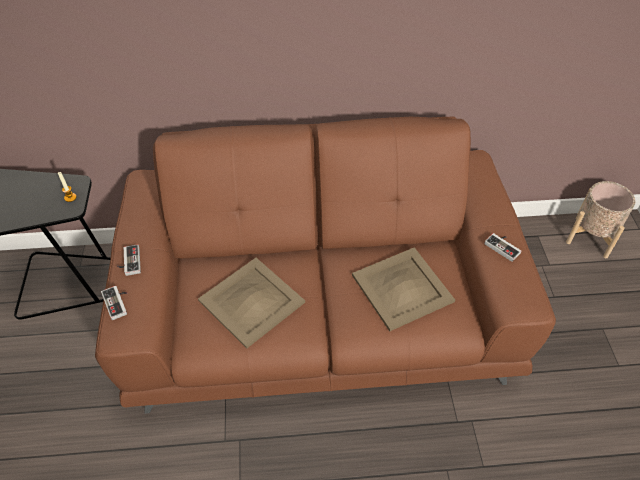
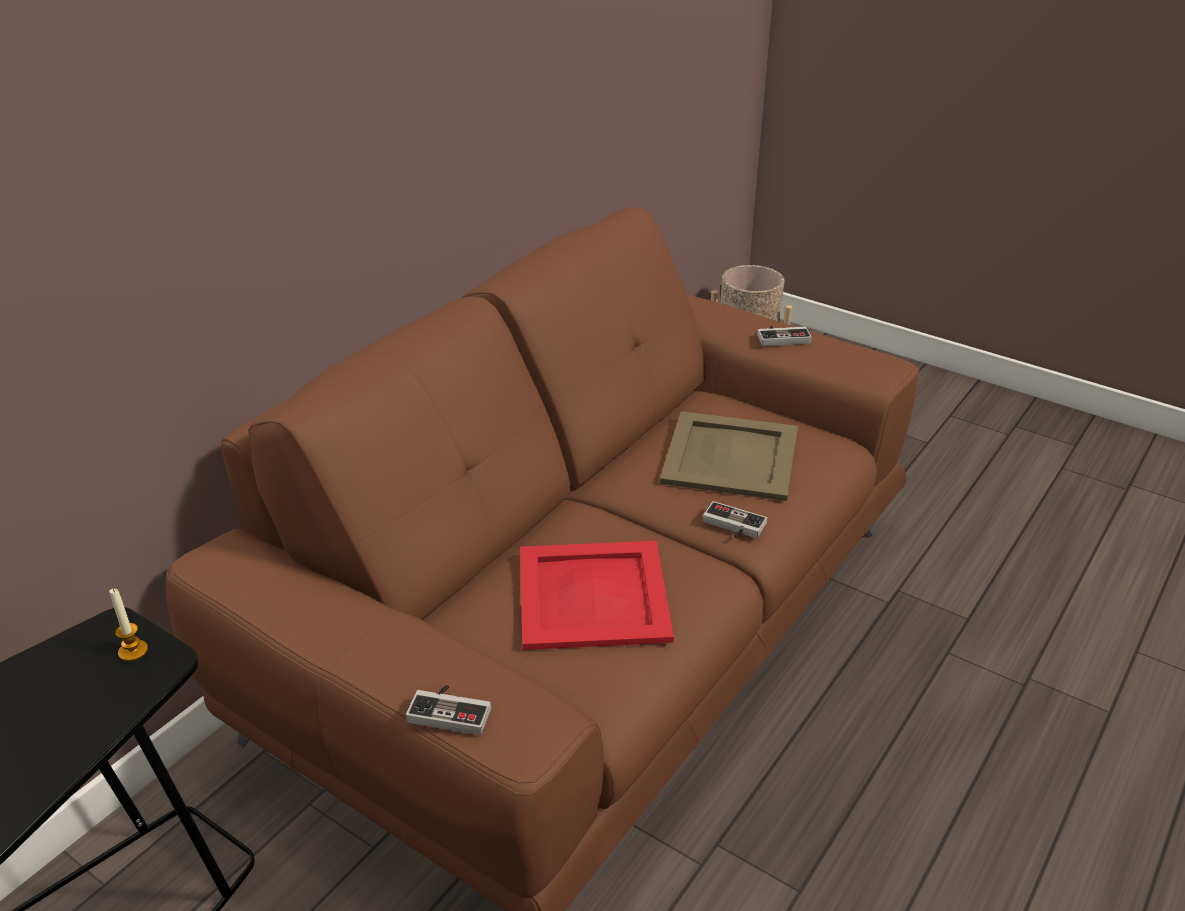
camera: 50 degrees left, 15 degrees down
game controller [117,244,141,276] -> game controller moved to [703,501,767,538]
beige tray [198,258,305,349] -> red tray [520,541,674,650]

